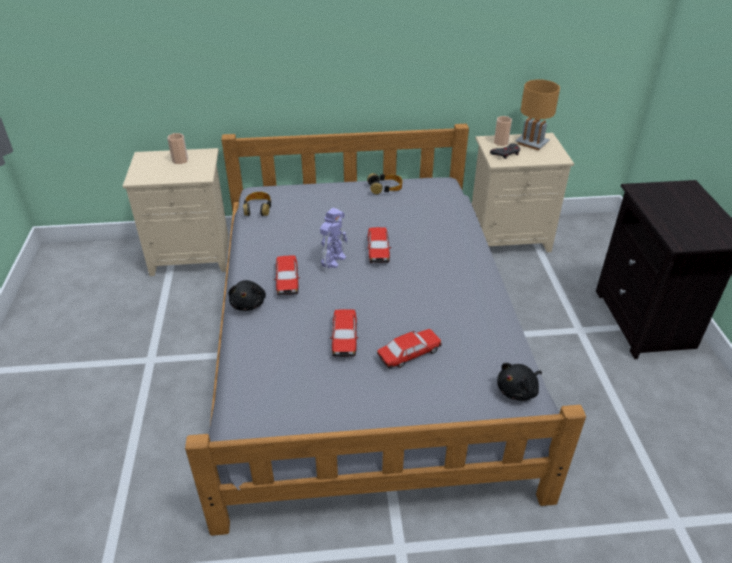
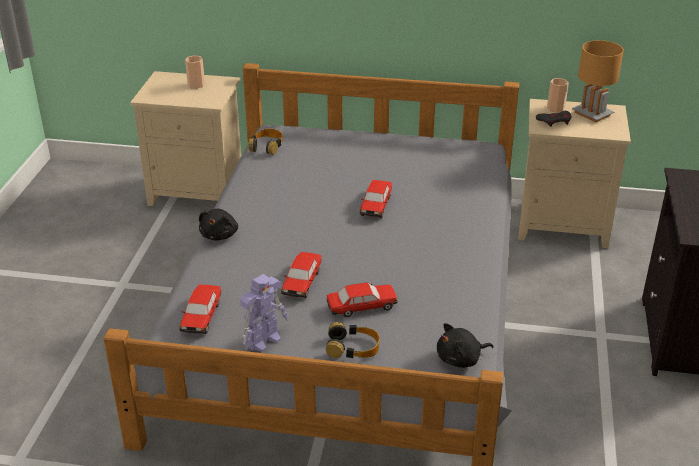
camera: 15 degrees right, 5 degrees down
toy car [274,256,300,295] -> toy car moved to [179,285,221,334]
toy robot [320,208,347,268] -> toy robot moved to [240,274,288,352]
headphones [367,173,402,194] -> headphones moved to [326,322,380,358]

